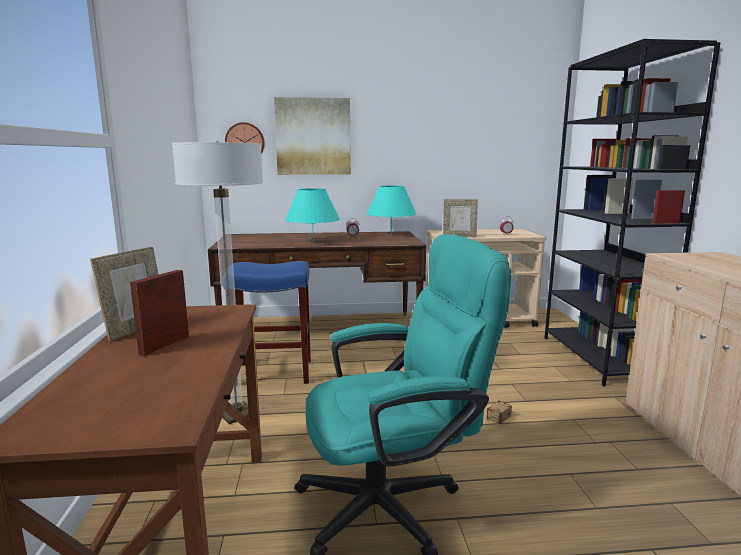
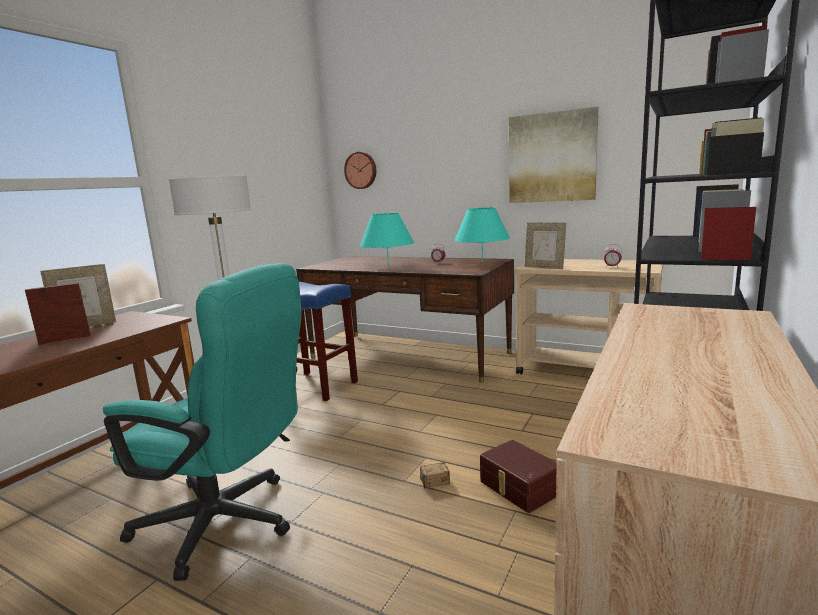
camera: 35 degrees right, 0 degrees up
picture [274,97,351,175] -> picture moved to [509,107,599,203]
none -> brown storage box [480,440,557,513]

